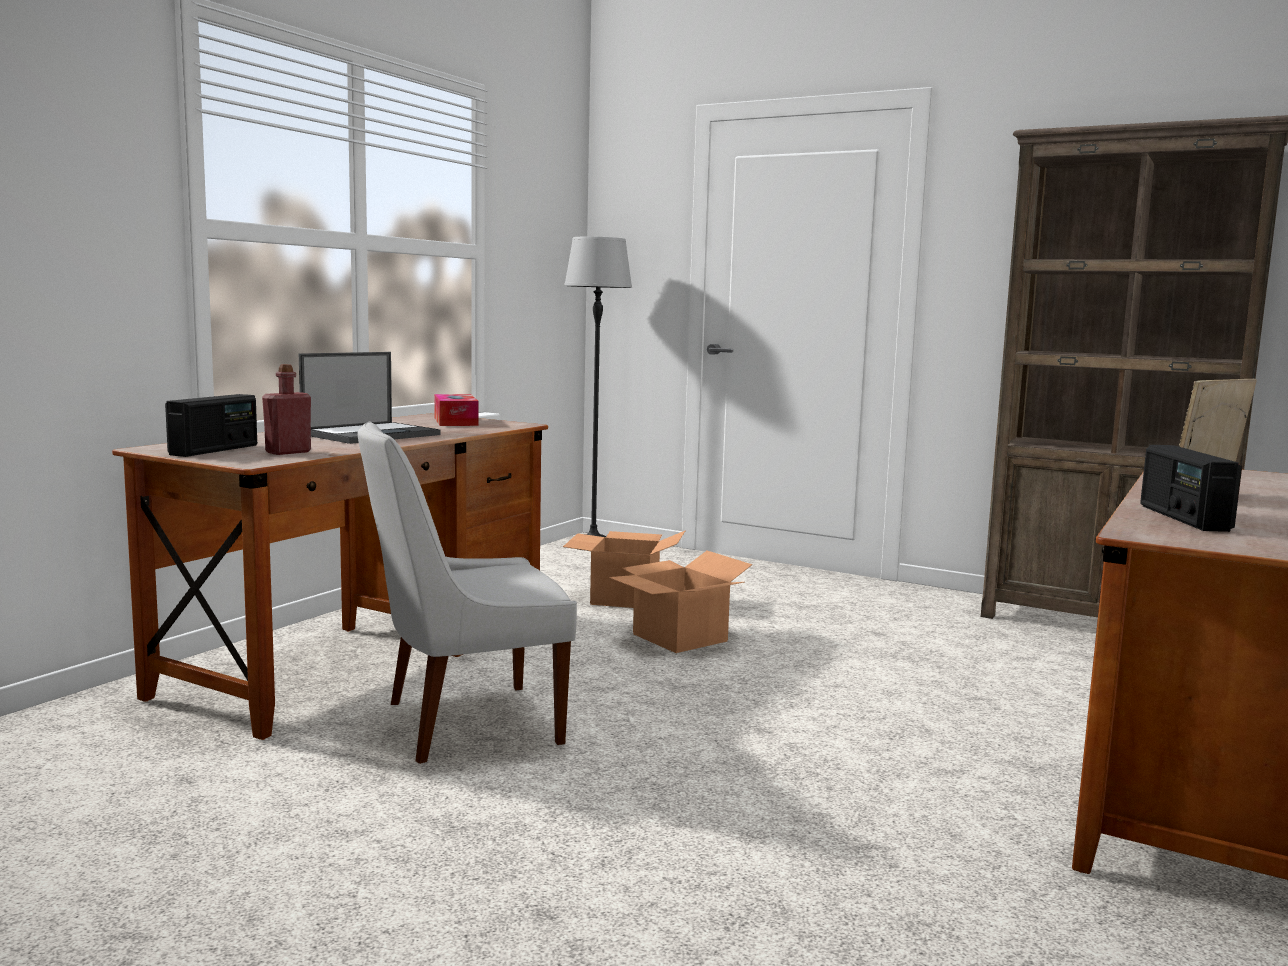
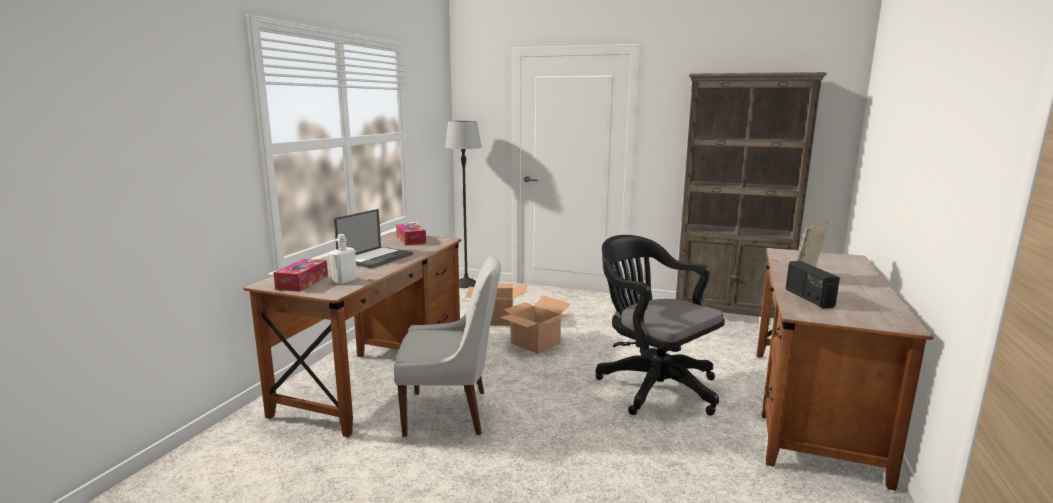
camera: 10 degrees left, 5 degrees up
radio [165,394,257,457] -> tissue box [273,259,328,292]
red bottle [262,364,311,455] -> white bottle [330,234,357,284]
white chair [358,422,577,764] -> white chair turned 150 degrees counterclockwise [394,255,501,437]
none -> black office chair [595,235,725,415]

